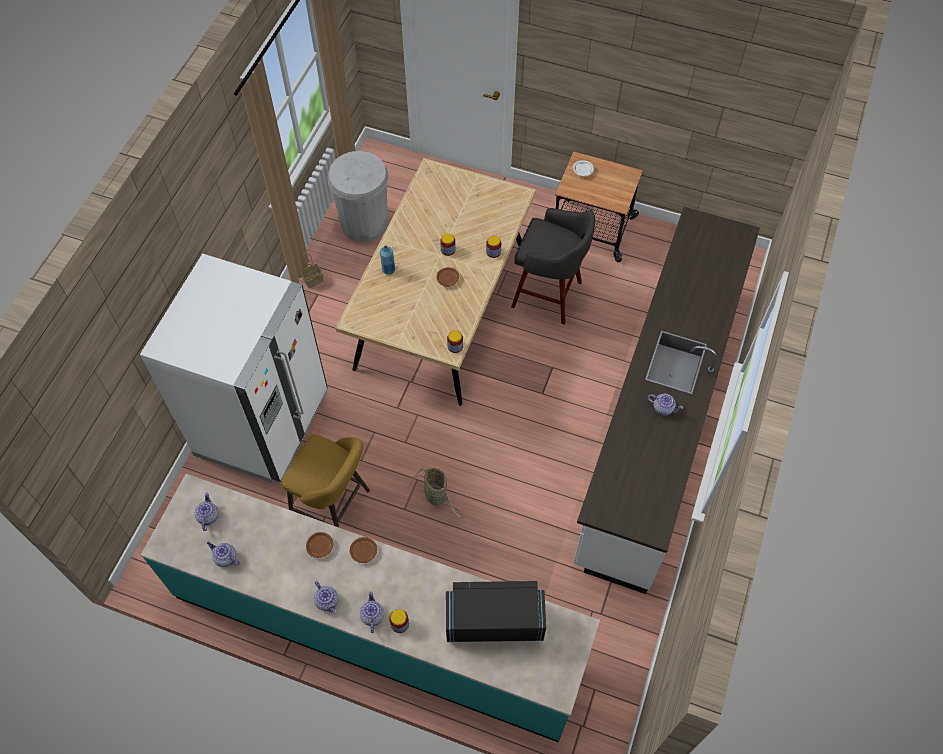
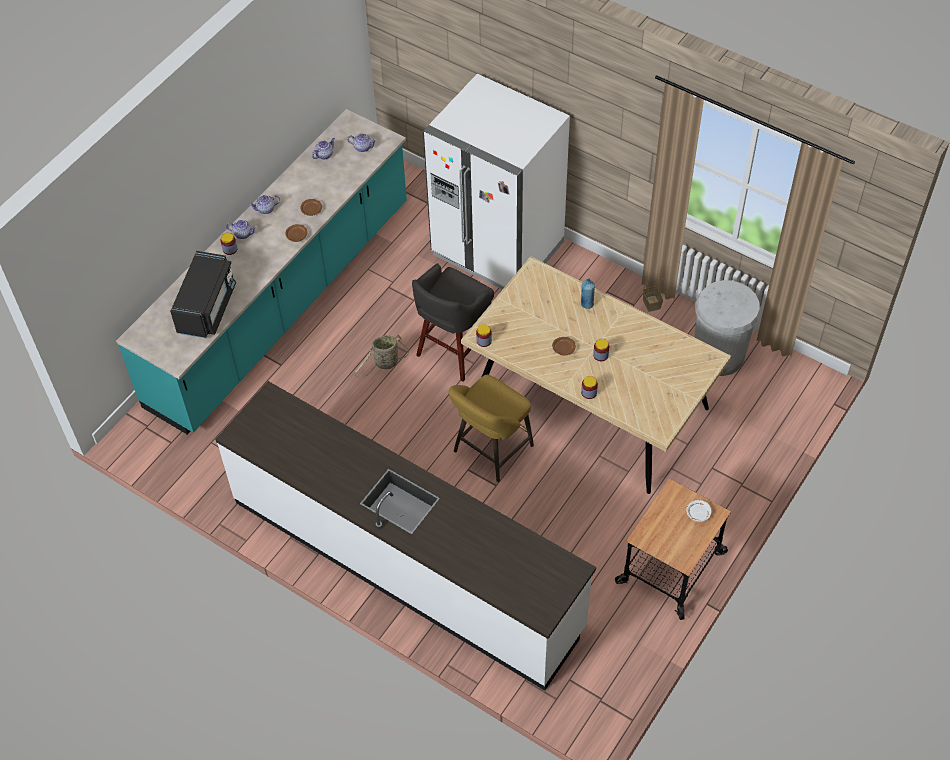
camera: 105 degrees right, 5 degrees down
yellow stool [282,435,370,527] -> yellow stool moved to [448,375,534,482]
grey stool [511,208,595,324] -> grey stool moved to [412,263,494,382]
teapot [648,394,683,416] -> none

